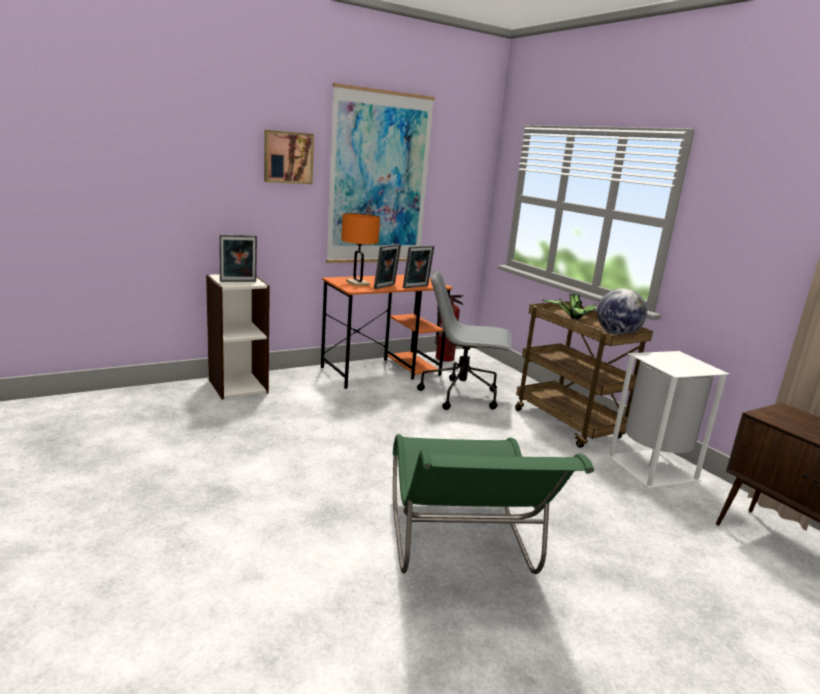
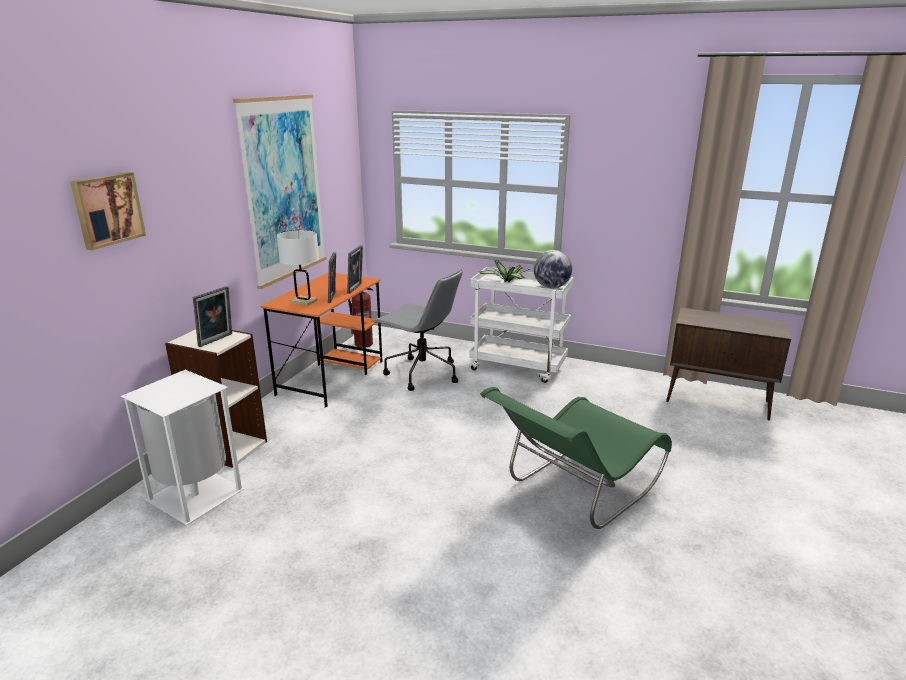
camera: 35 degrees left, 5 degrees up
picture [264,130,314,184] -> picture moved to [70,172,146,250]
orange table lamp [341,213,380,286] -> white table lamp [277,230,319,306]
green chair [393,434,594,574] -> green chair turned 90 degrees clockwise [480,387,672,529]
grey office chair [417,270,511,410] -> grey office chair turned 120 degrees counterclockwise [373,269,463,391]
brown cart [515,301,653,448] -> white cart [469,267,574,383]
white trash can [607,351,730,488] -> white trash can moved to [121,370,245,525]

